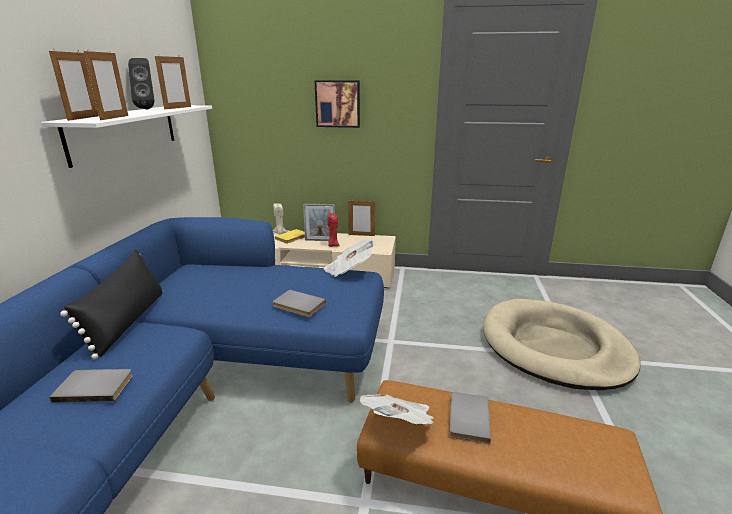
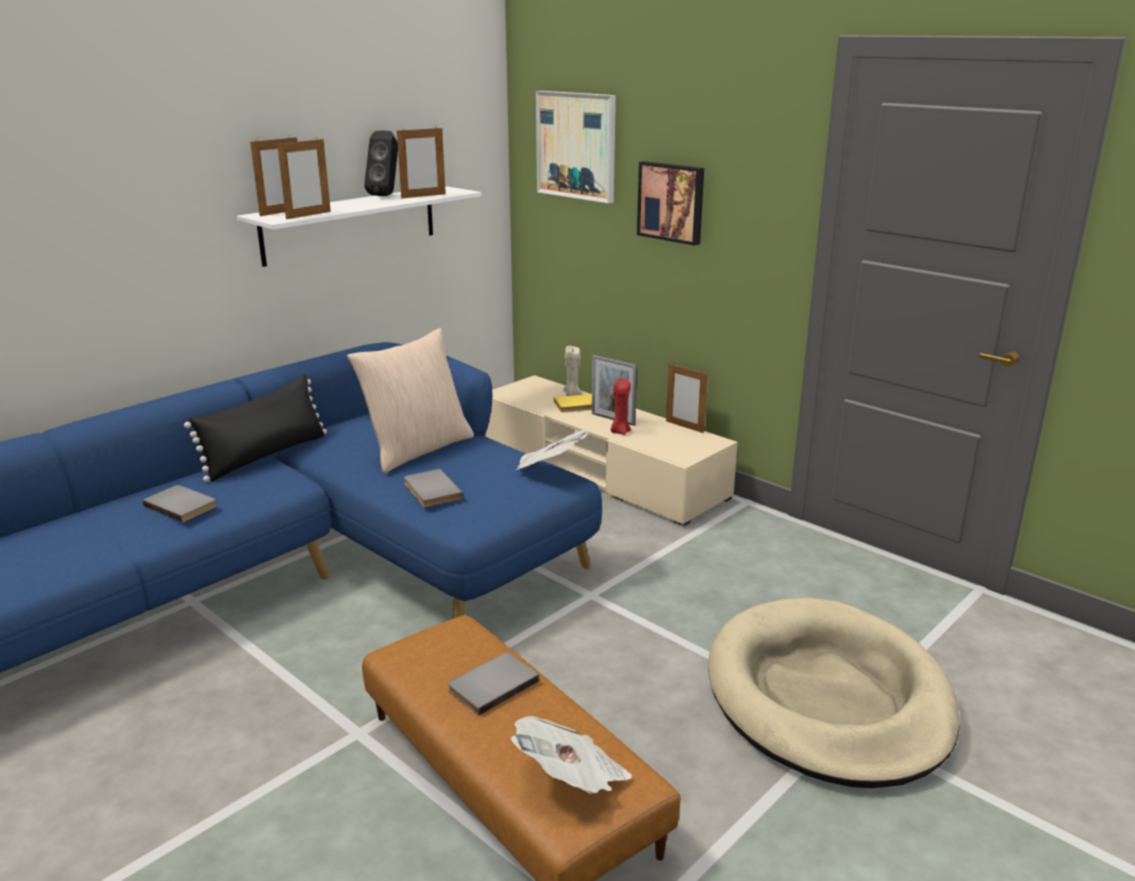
camera: 35 degrees right, 0 degrees up
newspaper [360,394,434,424] -> newspaper moved to [510,716,632,794]
none -> beige pillow [347,328,474,473]
none -> picture [536,91,616,203]

